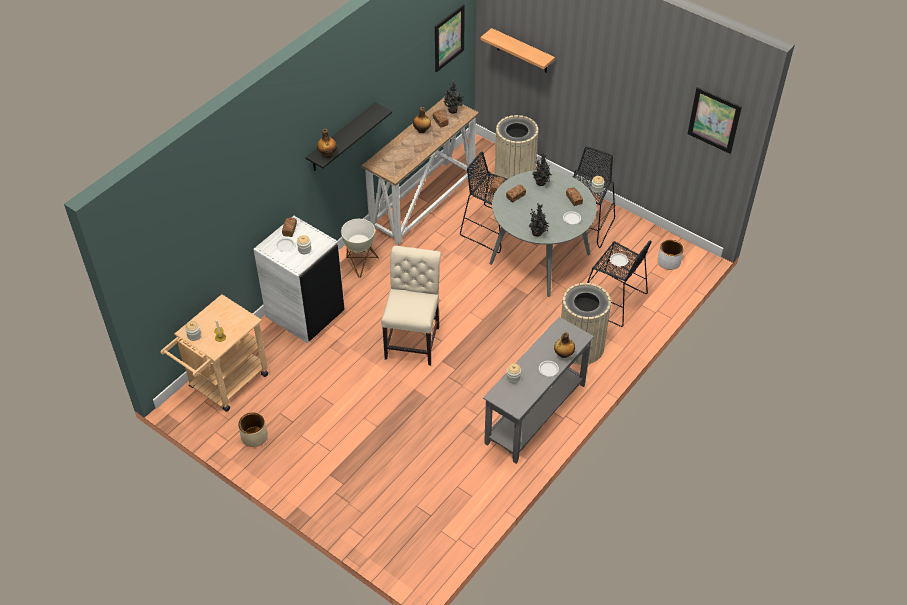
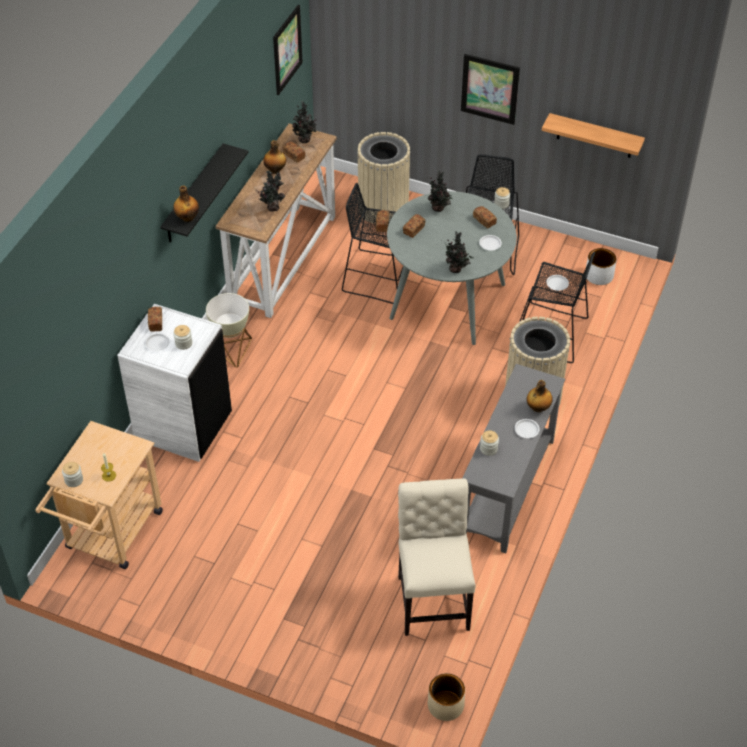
camera: 15 degrees left, 0 degrees up
beige planter [238,412,268,447] -> beige planter moved to [428,673,465,721]
beige chair [381,246,441,366] -> beige chair moved to [398,478,476,636]
shelf [480,28,555,72] -> shelf moved to [542,113,645,158]
picture [688,87,742,154] -> picture moved to [461,54,520,125]
none -> potted plant [258,171,285,211]

